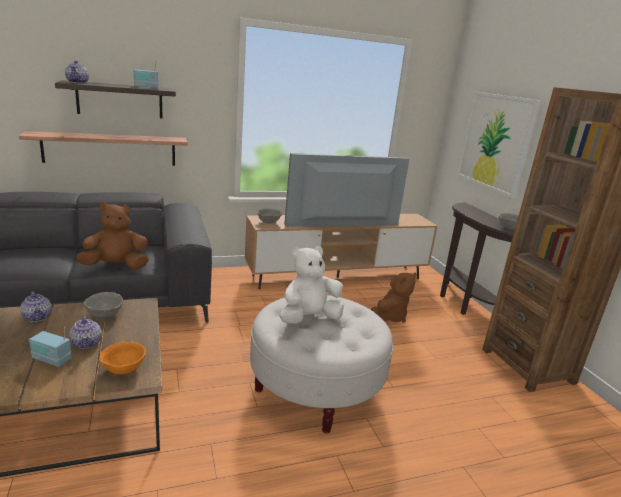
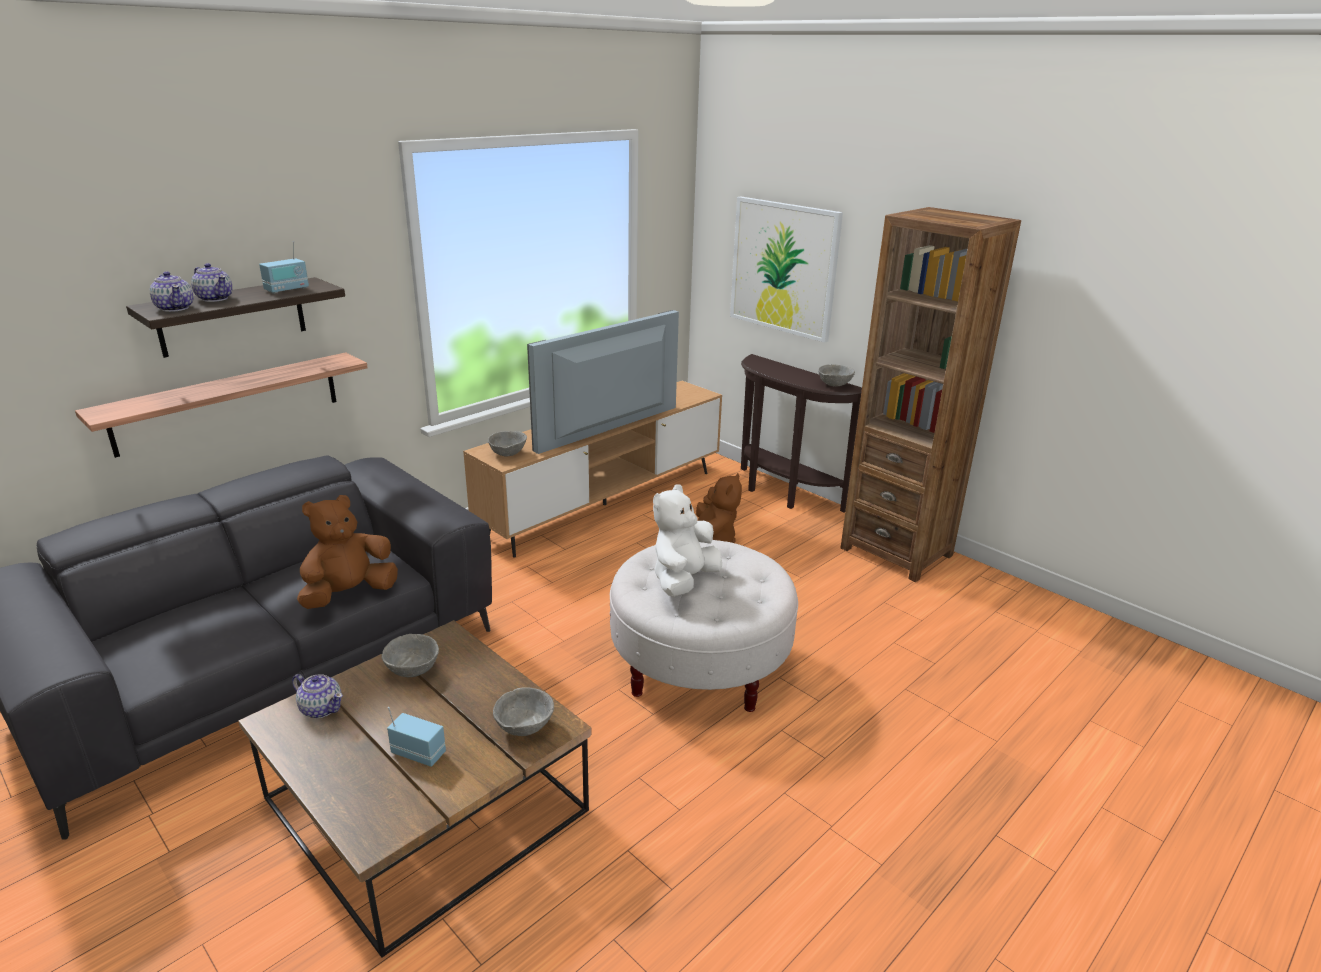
camera: 25 degrees left, 5 degrees up
radio [29,327,72,367] -> radio turned 150 degrees counterclockwise [387,707,446,767]
teapot [69,315,102,349] -> teapot moved to [191,263,233,302]
orange bowl [99,342,146,374] -> grey bowl [493,687,554,736]

